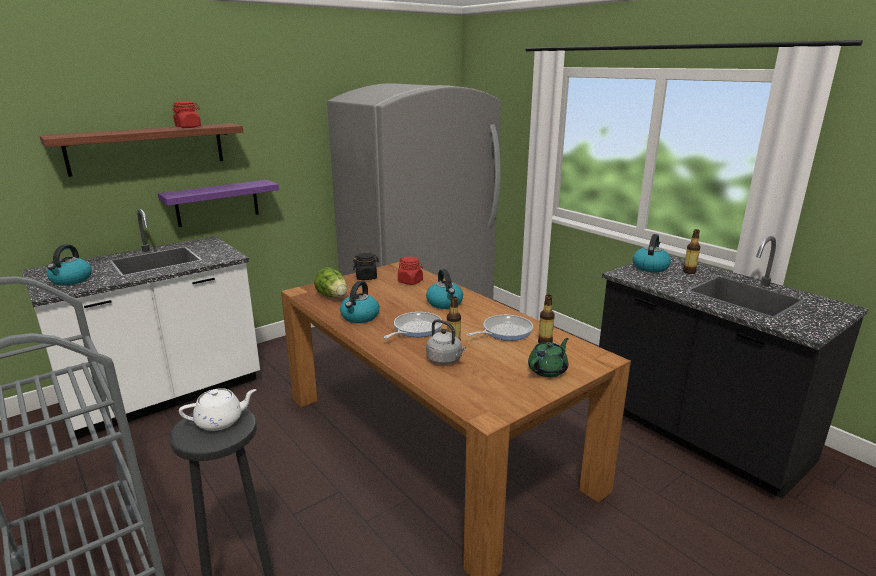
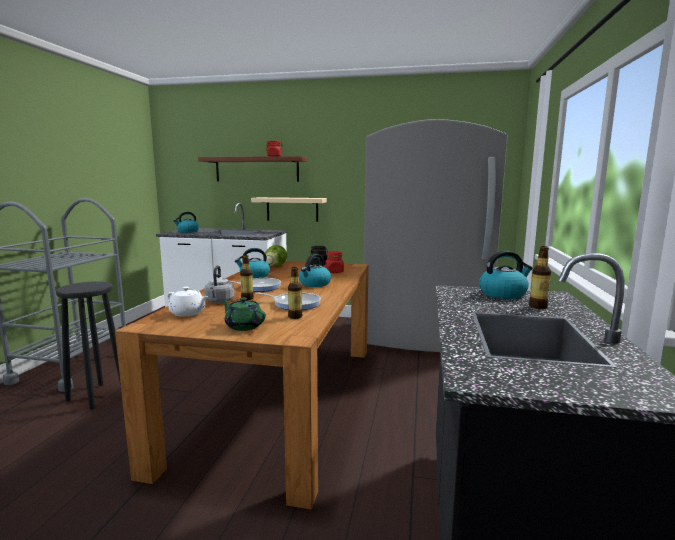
camera: 50 degrees right, 10 degrees down
purple shelf [158,180,279,227] -> beige shelf [251,197,327,222]
white teapot [179,388,257,431] -> white teapot moved to [168,287,208,316]
green teapot [528,338,569,377] -> green teapot turned 150 degrees counterclockwise [221,298,266,331]

